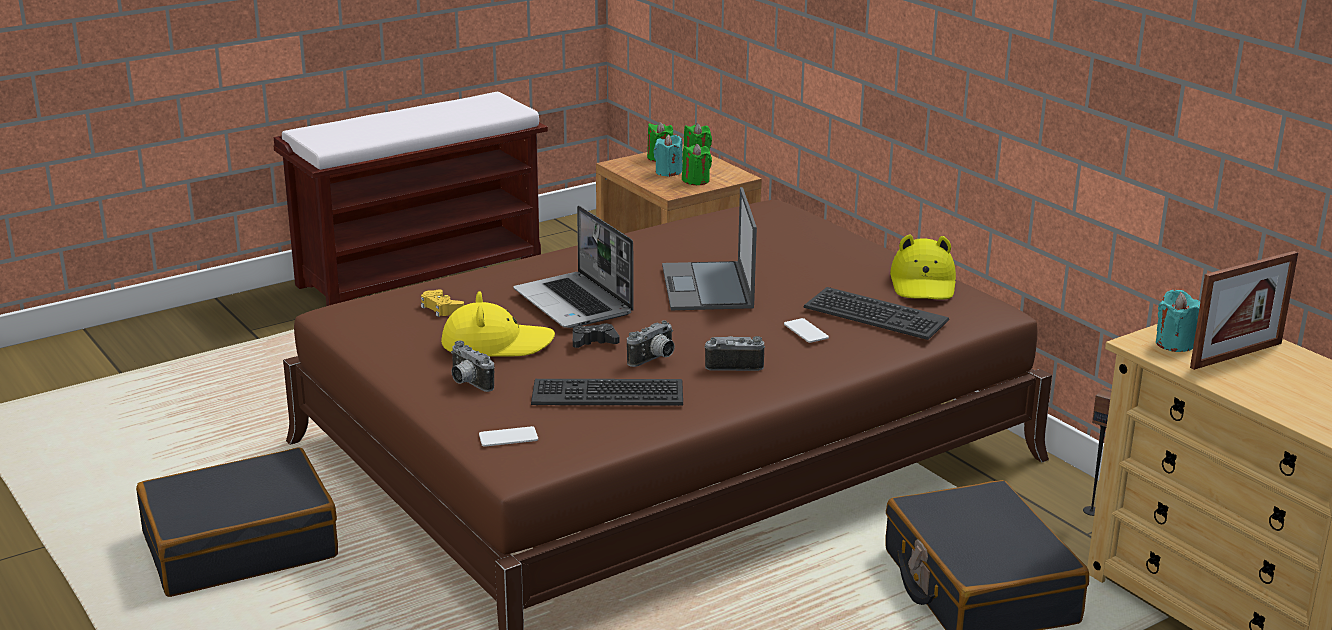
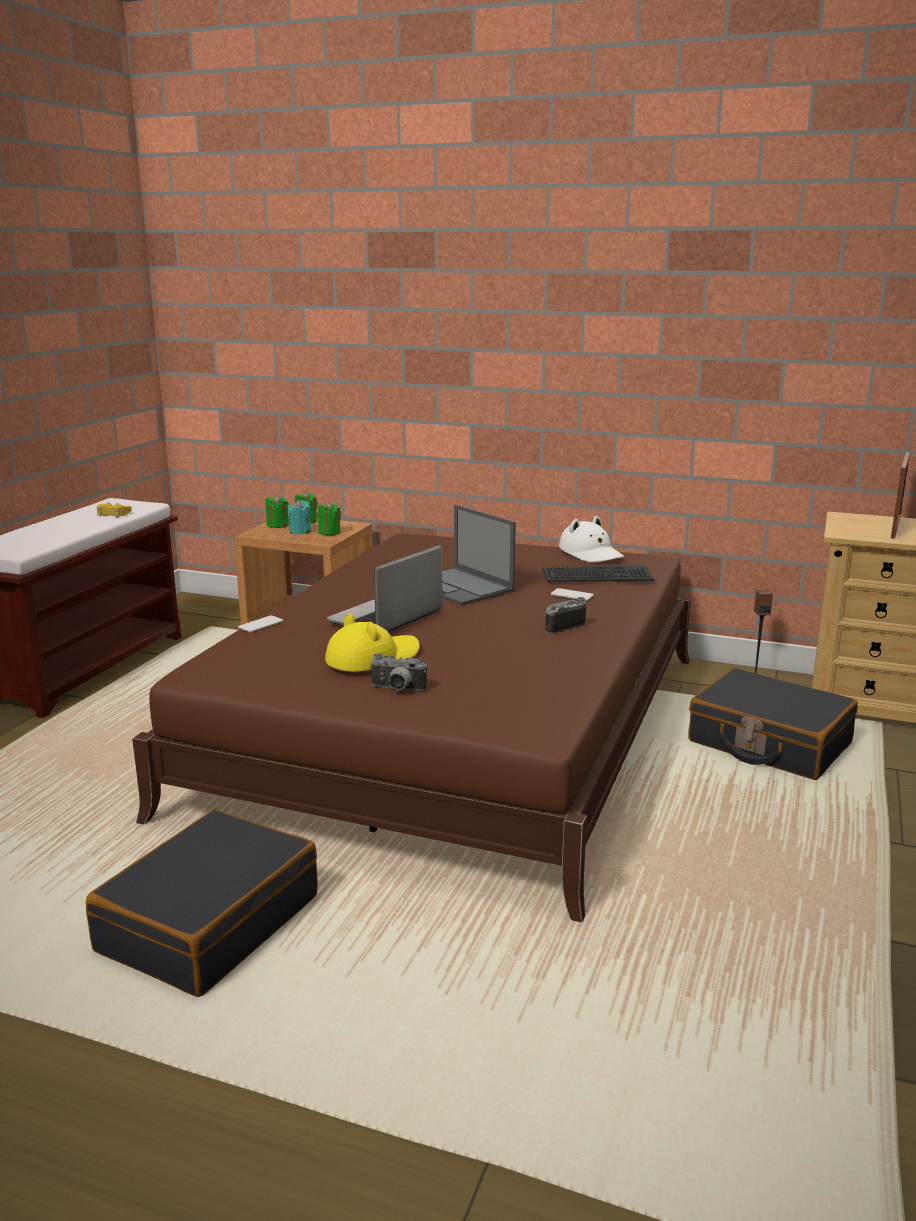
camera: 35 degrees left, 5 degrees down
yellow game controller [421,290,464,317] -> yellow game controller moved to [97,502,132,517]
phone [479,426,538,447] -> phone moved to [238,615,283,632]
laptop [513,205,634,328] -> laptop turned 105 degrees clockwise [327,545,442,632]
keyboard [531,379,683,406] -> none
black game controller [573,323,619,348] -> none
camera [627,320,675,367] -> none
yellow hat [890,235,956,299] -> white hat [559,516,624,563]
turquoise candle [1156,289,1200,352] -> none

